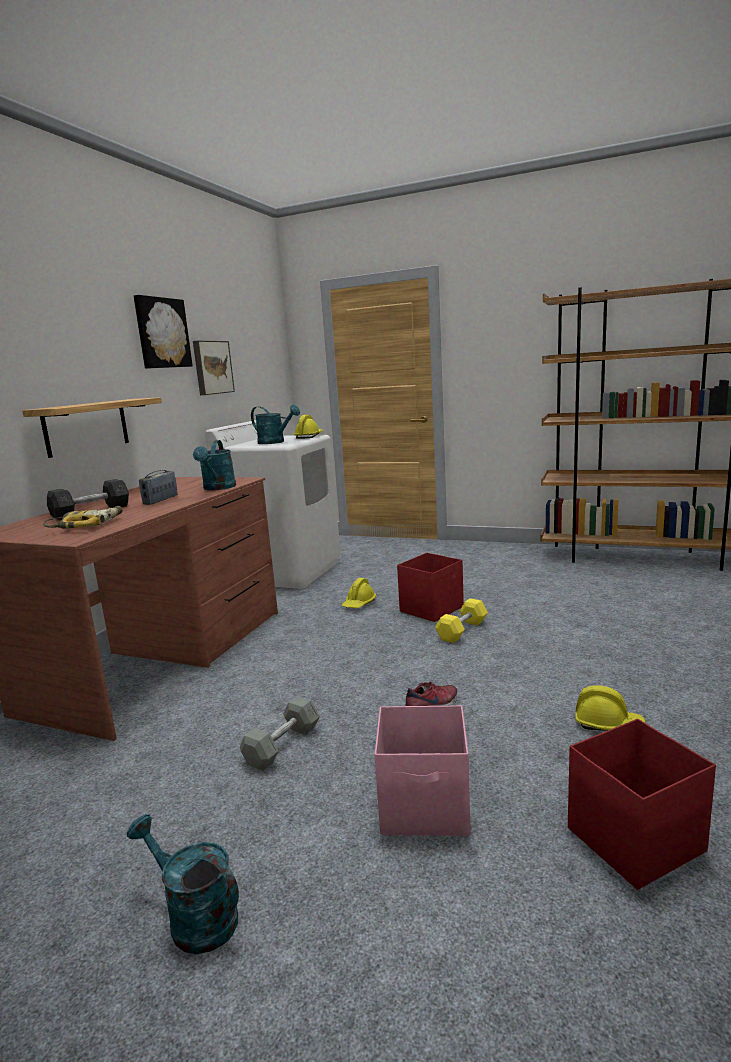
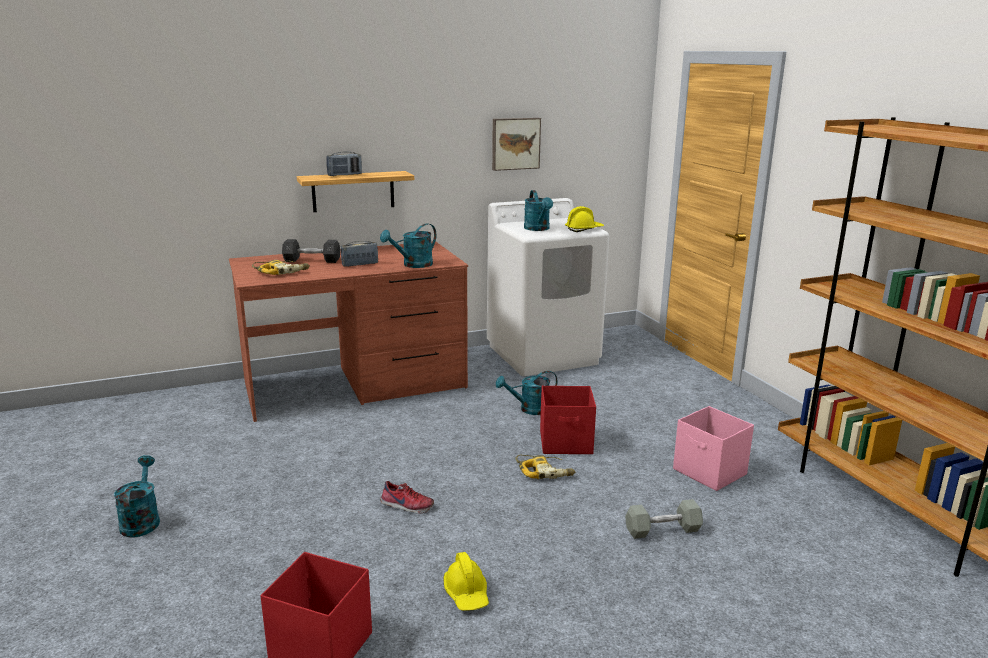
camera: 45 degrees right, 5 degrees up
picture [134,295,193,369] -> none
grey dumbbell [239,696,320,771] -> grey dumbbell moved to [625,499,703,539]
yellow hard hat [342,578,376,608] -> turquoise watering can [496,371,558,415]
pink storage box [374,705,471,836] -> pink storage box moved to [673,406,754,491]
yellow dumbbell [435,598,488,643] -> power drill [515,455,575,479]
none -> radio [327,152,362,176]

